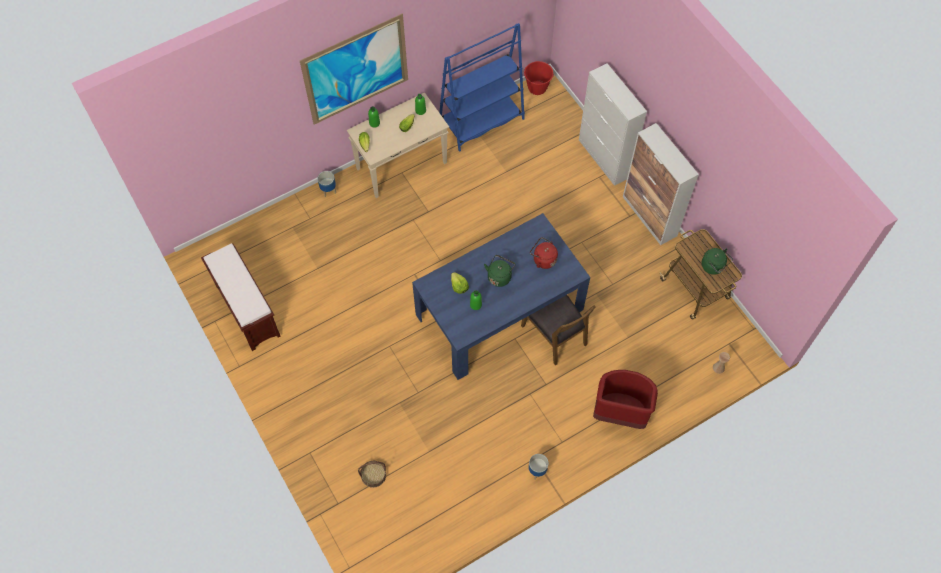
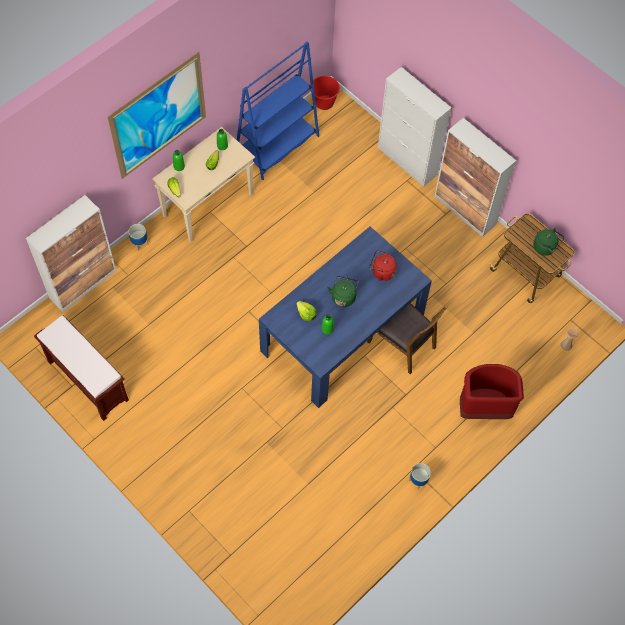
camera: 15 degrees left, 0 degrees up
basket [358,461,386,488] -> none
none -> cabinet [26,195,116,312]

